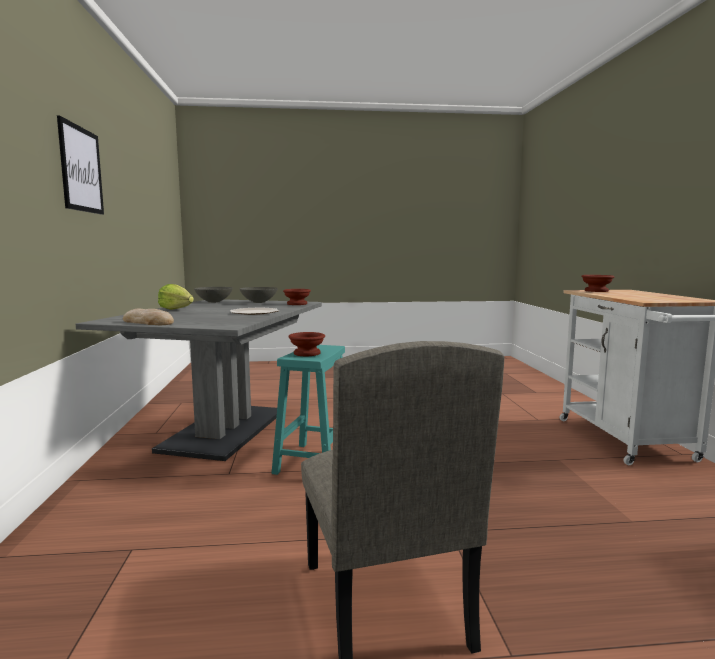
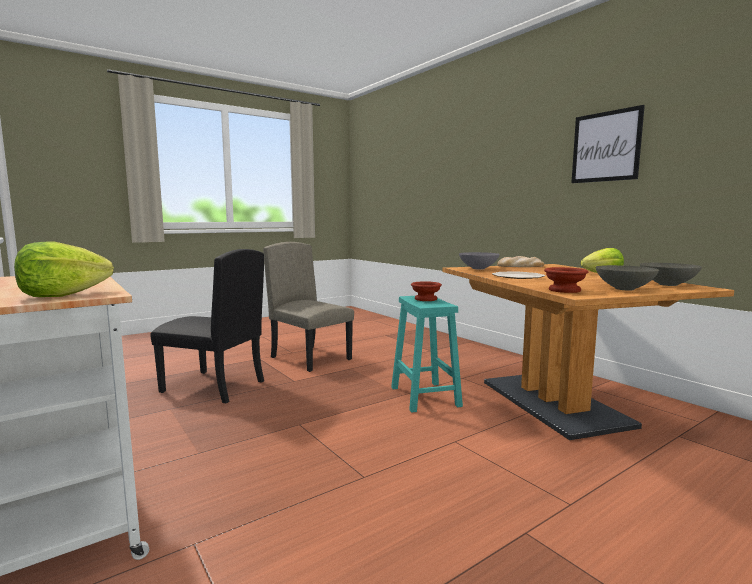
camera: 150 degrees right, 0 degrees up
grey dining table [76,299,322,461] -> brown dining table [442,264,734,440]
brown bowl [581,275,614,292] -> lettuce [14,242,114,297]
none -> black chair [150,249,264,404]
none -> grey bowl [459,252,500,270]

